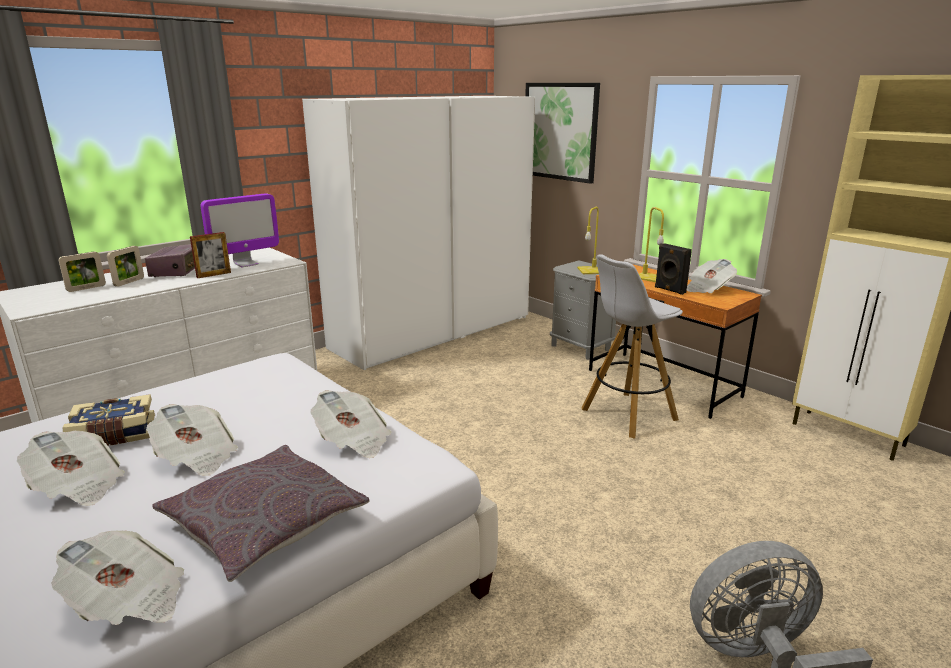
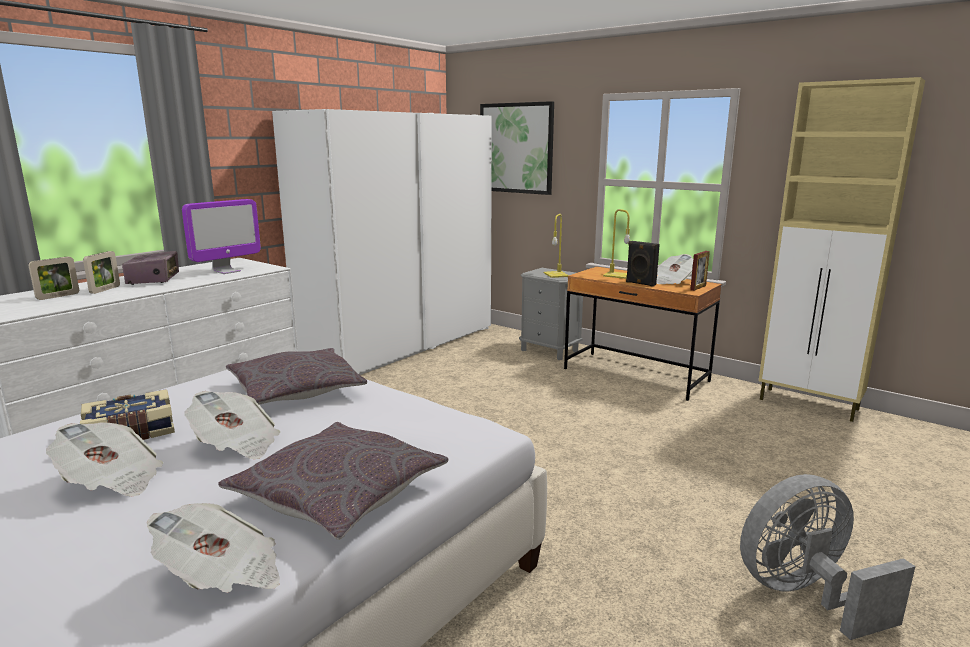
camera: 10 degrees left, 5 degrees down
picture frame [190,232,231,278] -> picture frame moved to [690,251,710,291]
newspaper [311,390,391,458] -> none
white stool [582,254,683,439] -> none
none -> grey pillow [226,348,367,405]

